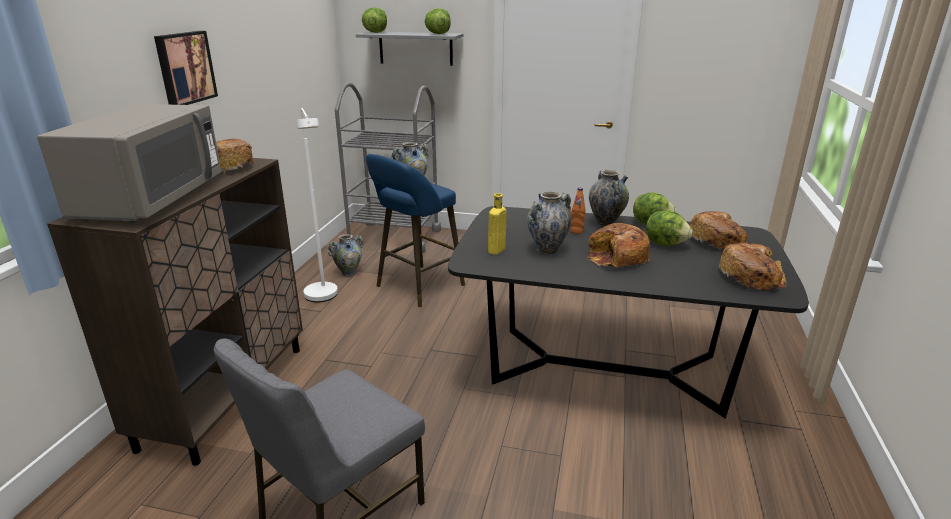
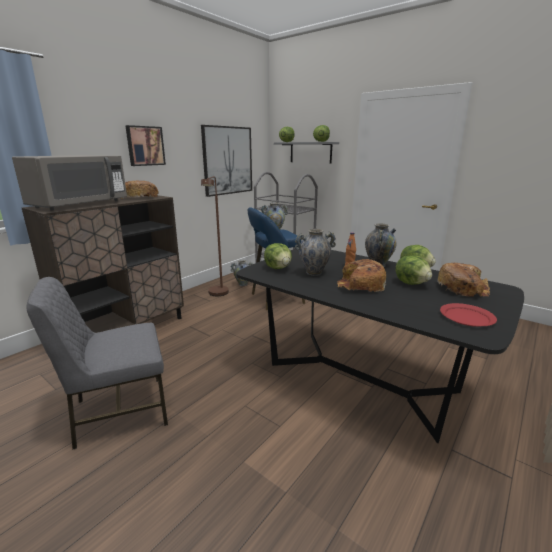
camera: 25 degrees right, 5 degrees down
white floor lamp [296,108,338,302] -> brown floor lamp [201,176,229,296]
yellow bottle [488,193,507,255] -> lettuce [264,243,292,269]
bread [719,243,787,290] -> red plate [440,303,497,327]
none -> picture [201,125,252,197]

